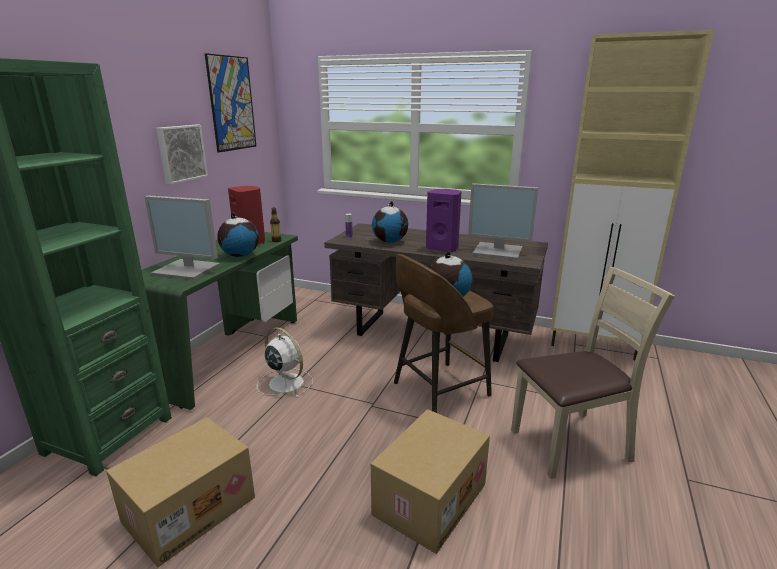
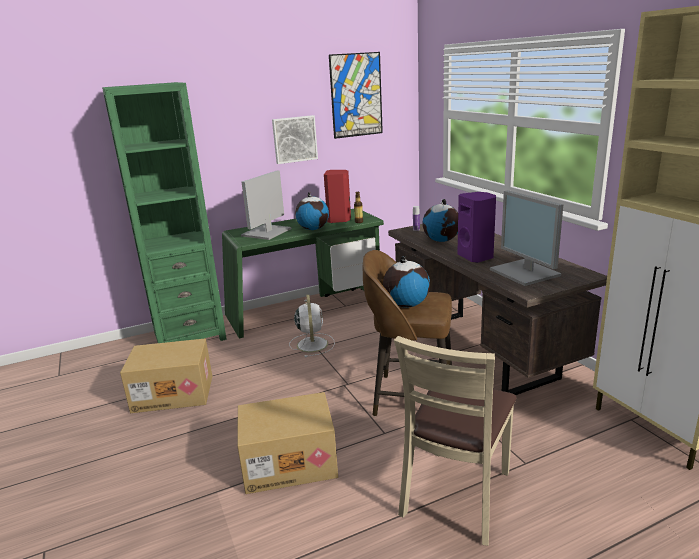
camera: 45 degrees right, 0 degrees up
monitor [145,195,220,280] -> monitor turned 60 degrees clockwise [241,171,291,240]
beige chair [511,267,675,479] -> beige chair turned 90 degrees clockwise [394,336,516,546]

